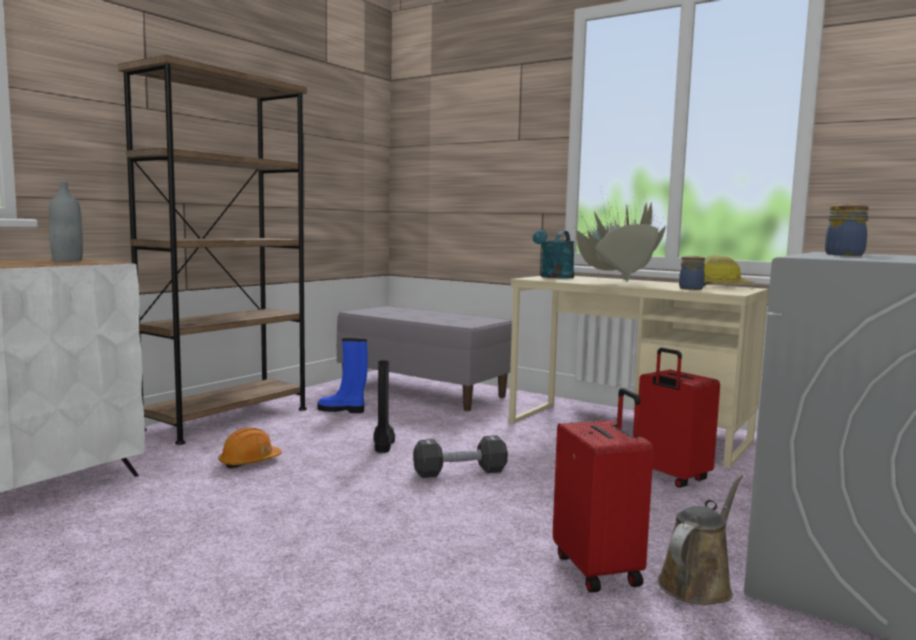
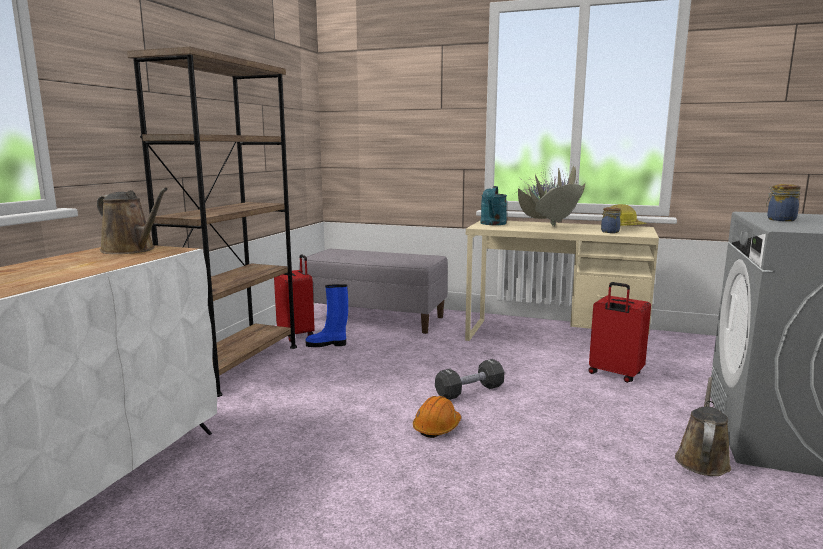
camera: 15 degrees left, 5 degrees up
grey bottle [49,182,83,262] -> brown watering can [97,187,168,254]
orange hard hat [219,428,282,469] -> orange hard hat moved to [413,396,461,438]
black boot [374,360,395,453] -> none
red suitcase [553,388,654,593] -> red suitcase moved to [274,254,315,342]

